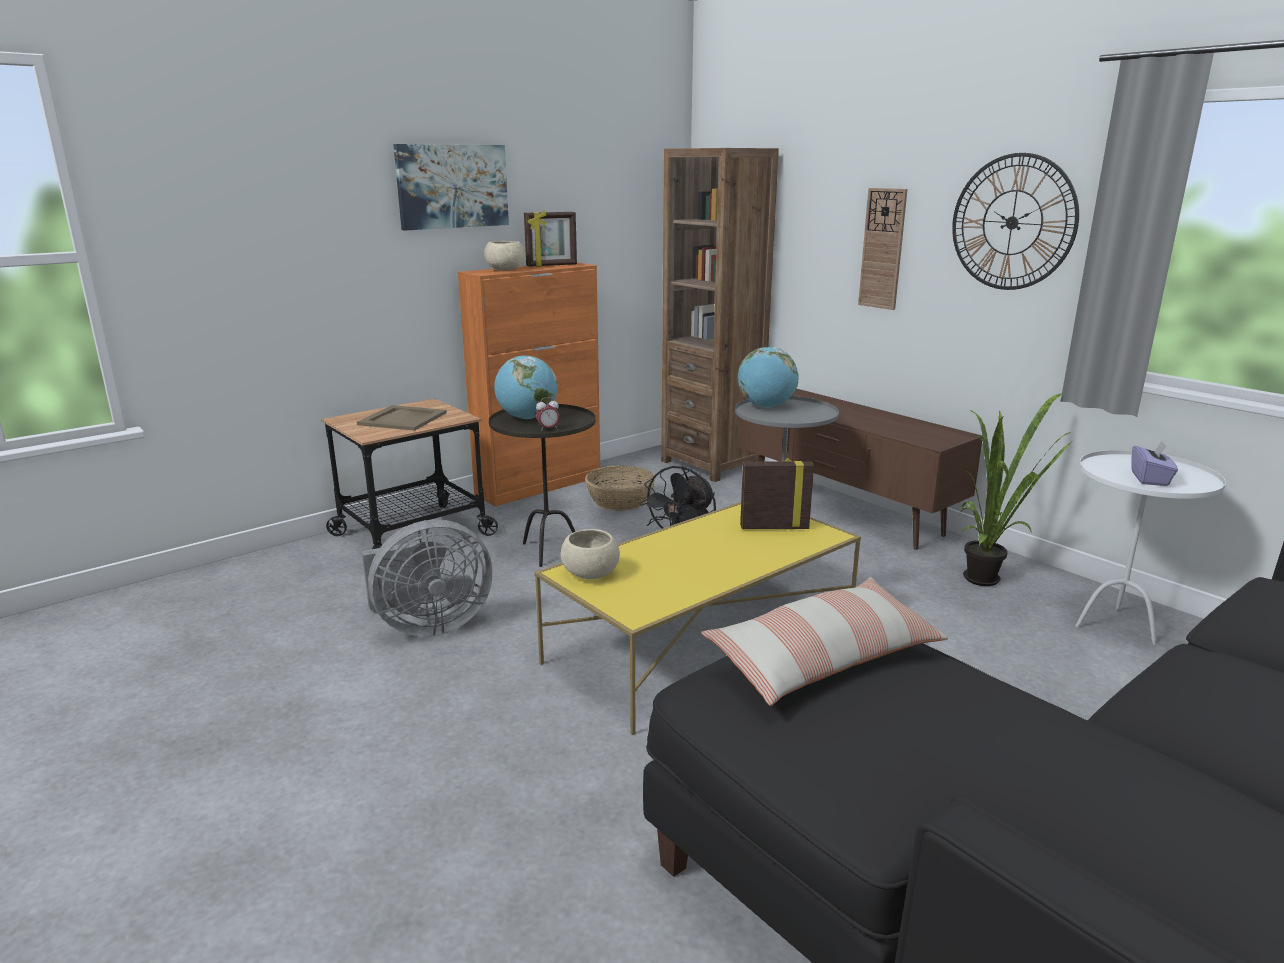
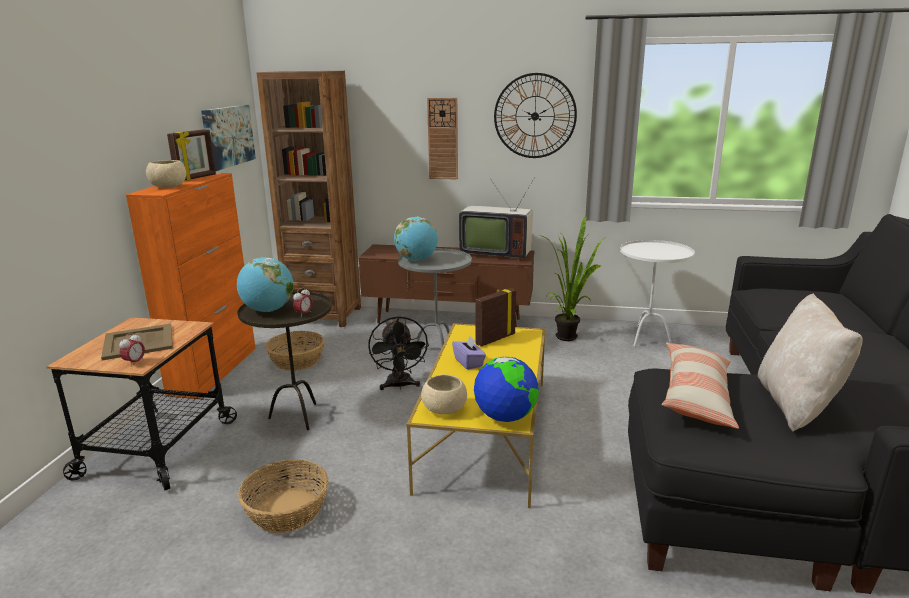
camera: 40 degrees left, 0 degrees up
grey fan [362,519,493,637] -> basket [238,459,328,533]
picture [393,144,509,231] -> picture moved to [201,105,256,171]
purple tissue box [1131,441,1178,486] -> purple tissue box moved to [452,335,486,370]
none -> alarm clock [119,333,145,367]
none -> television [459,179,534,261]
none -> globe [474,357,539,422]
none -> beige pillow [758,293,863,432]

